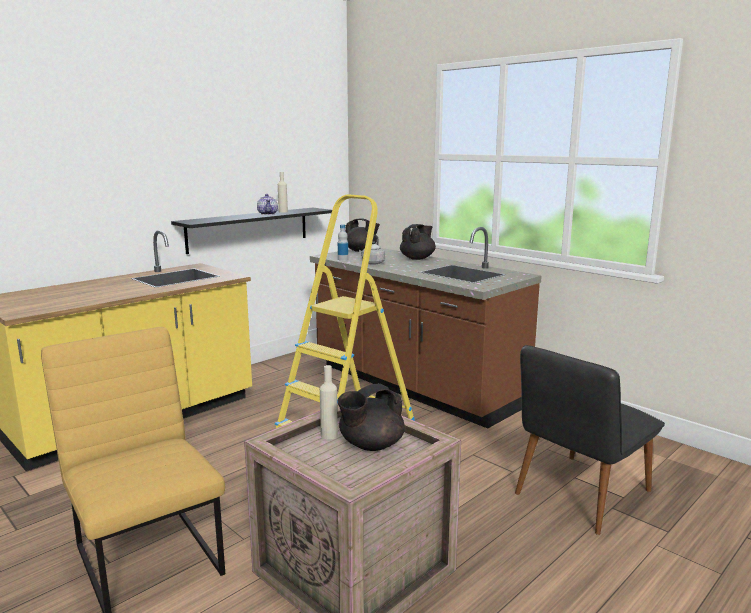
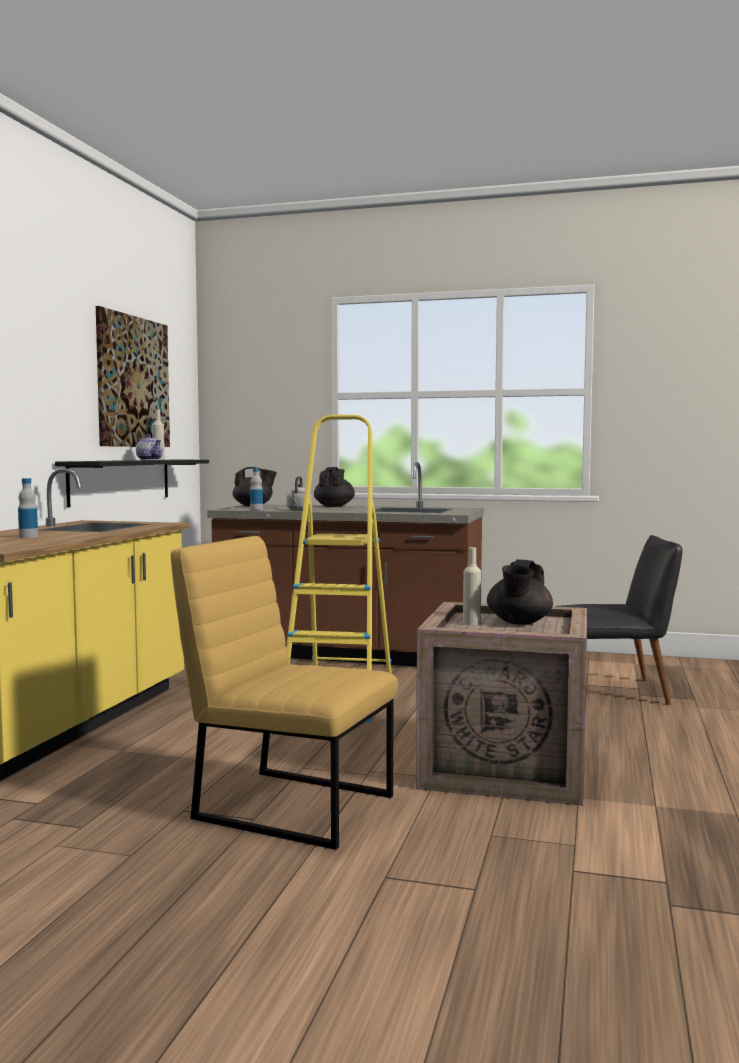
camera: 30 degrees left, 10 degrees down
black chair [515,345,665,535] -> black chair turned 105 degrees counterclockwise [554,535,683,705]
none -> bottle [18,478,38,538]
none -> picture [96,306,170,447]

